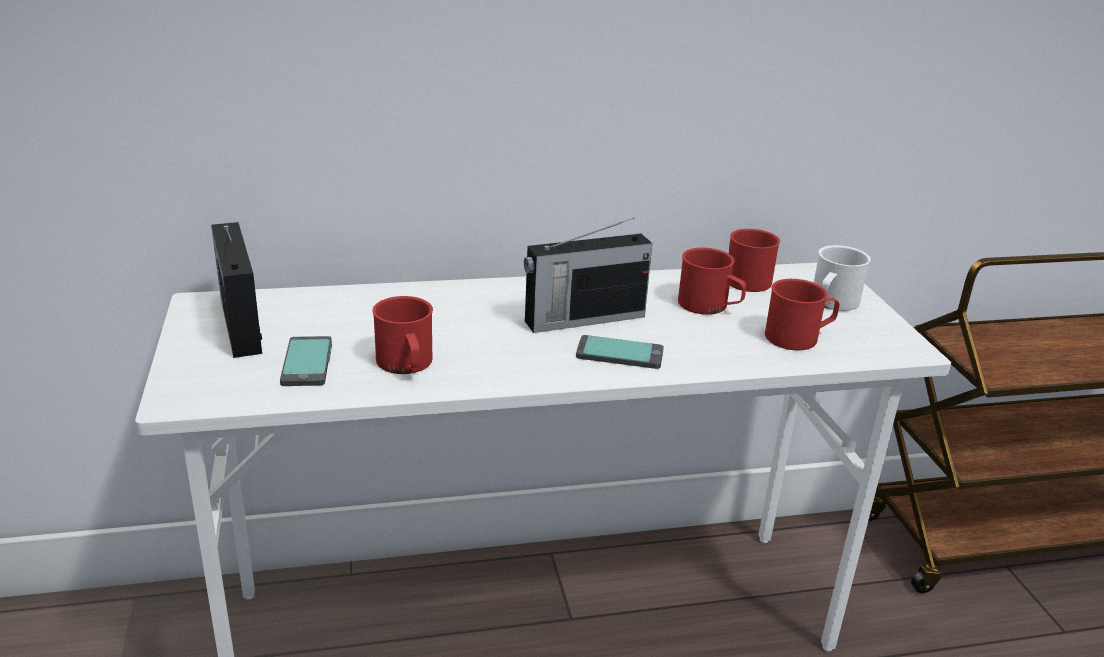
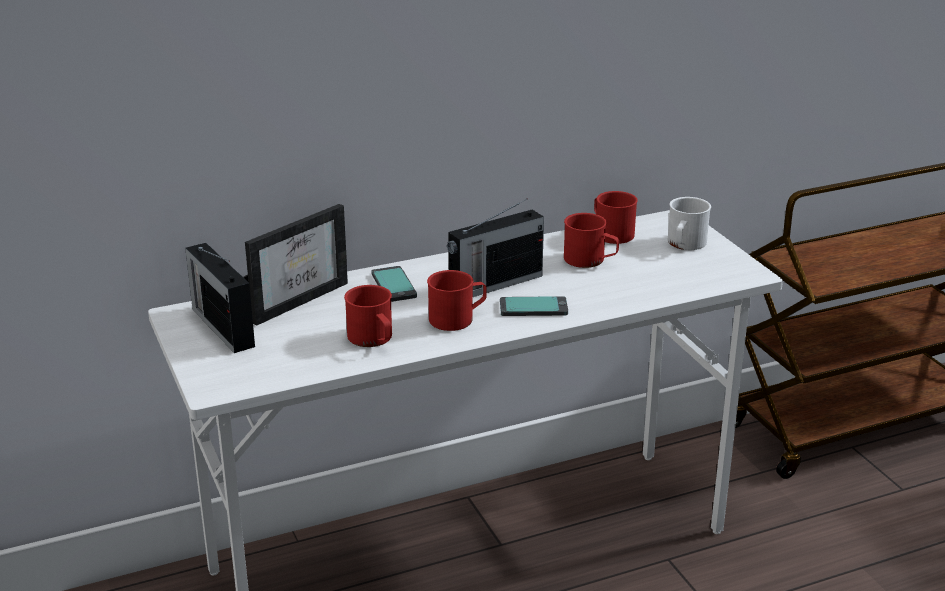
camera: 10 degrees left, 0 degrees up
phone [280,336,332,386] -> phone moved to [371,266,417,302]
red mug [765,279,839,350] -> red mug moved to [427,270,487,331]
none -> picture frame [243,204,348,325]

